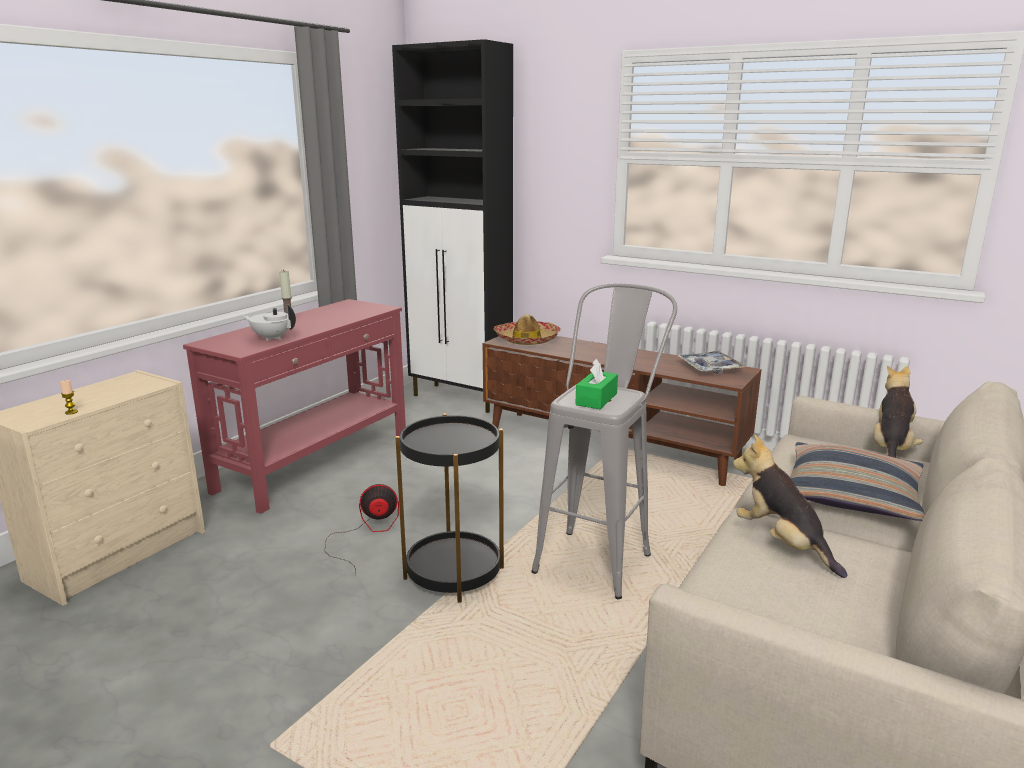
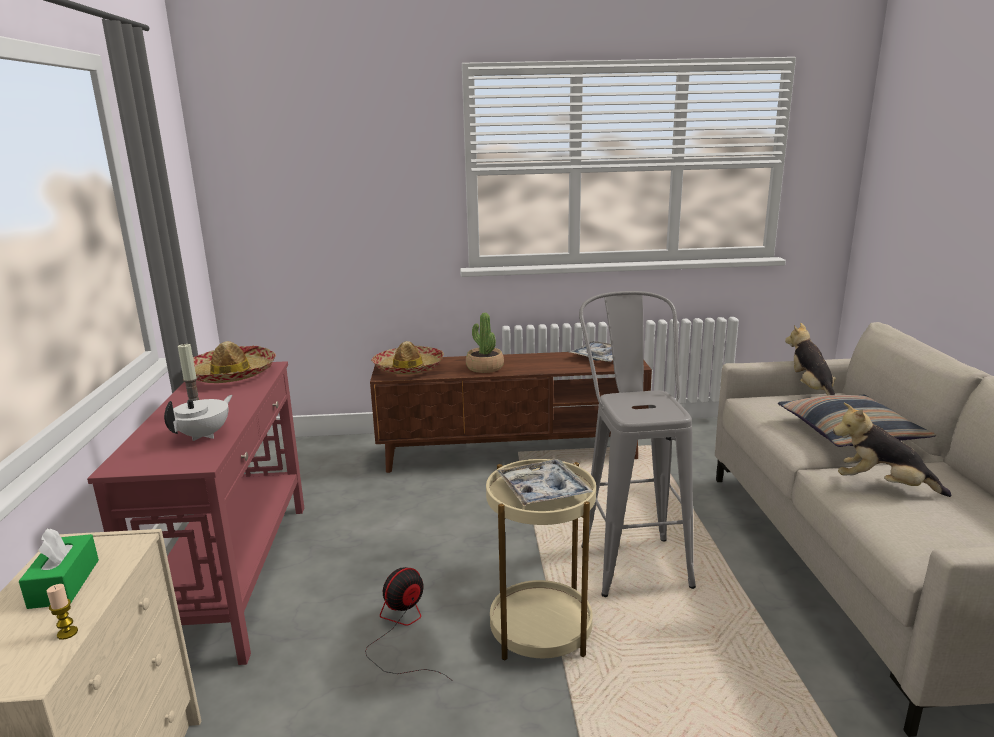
camera: 35 degrees left, 0 degrees up
white teapot [242,305,296,341] -> white teapot turned 135 degrees clockwise [164,395,233,441]
black cabinet [392,39,513,413] -> none
black side table [395,413,504,603] -> beige side table [486,459,596,661]
green tissue box [575,359,618,409] -> green tissue box moved to [19,528,99,609]
none -> hat [193,341,276,383]
none -> potted plant [466,313,504,373]
none -> tray [496,459,593,506]

